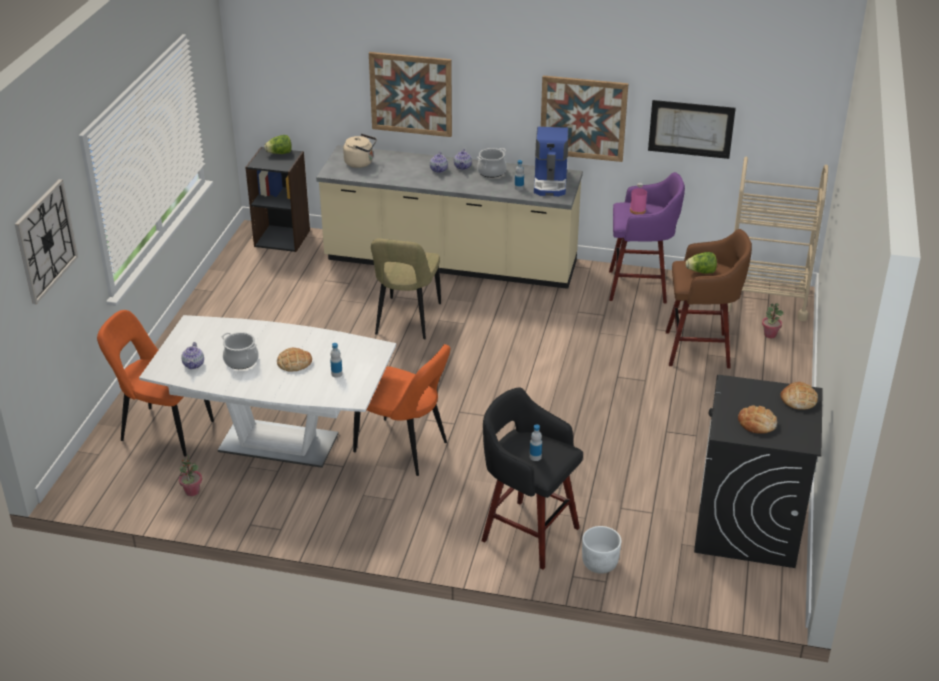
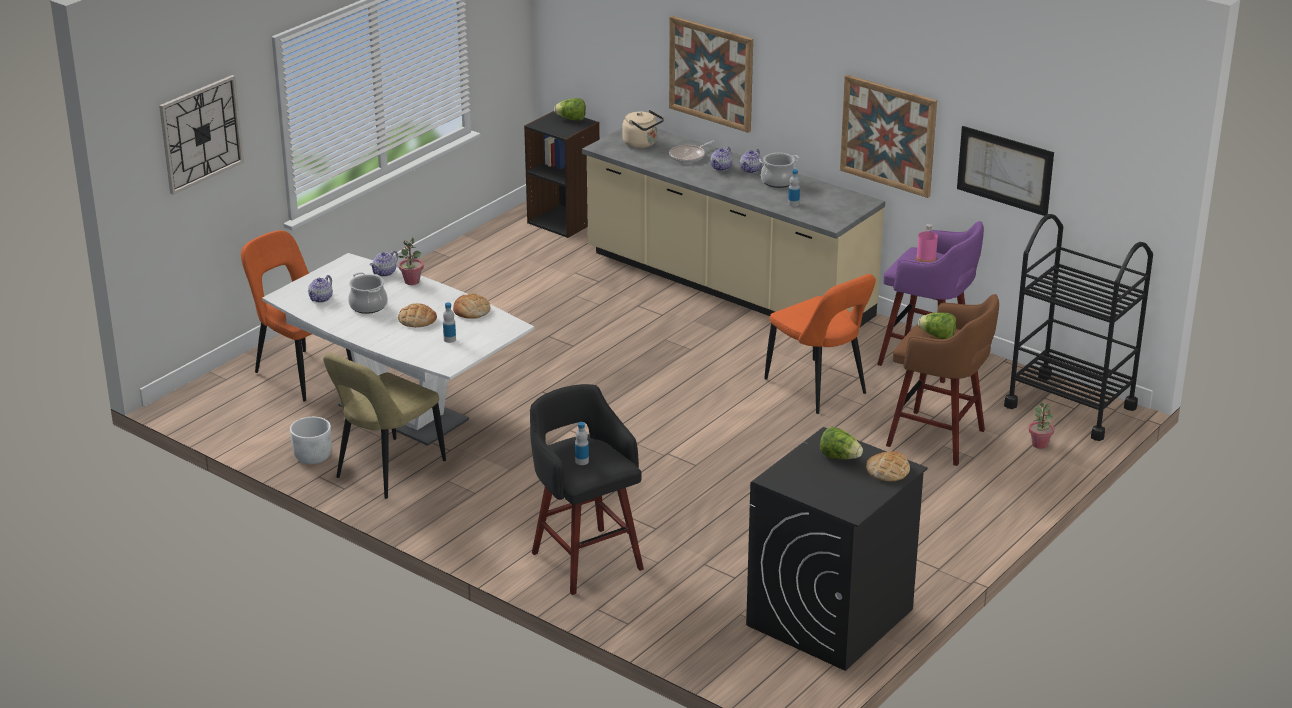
camera: 25 degrees right, 5 degrees down
potted plant [179,454,202,496] -> potted plant moved to [398,237,424,285]
orange chair [353,344,450,476] -> orange chair moved to [764,274,876,414]
beige chair [371,239,441,339] -> beige chair moved to [323,352,446,499]
coffee machine [534,127,569,196] -> none
white planter [582,526,621,574] -> white planter moved to [290,417,331,464]
beige cart [728,157,828,321] -> black cart [1004,214,1153,441]
bread [738,405,777,434] -> bread moved to [453,293,490,319]
none -> teapot [370,250,398,276]
none -> frying pan [669,141,714,163]
none -> lettuce [820,427,863,459]

